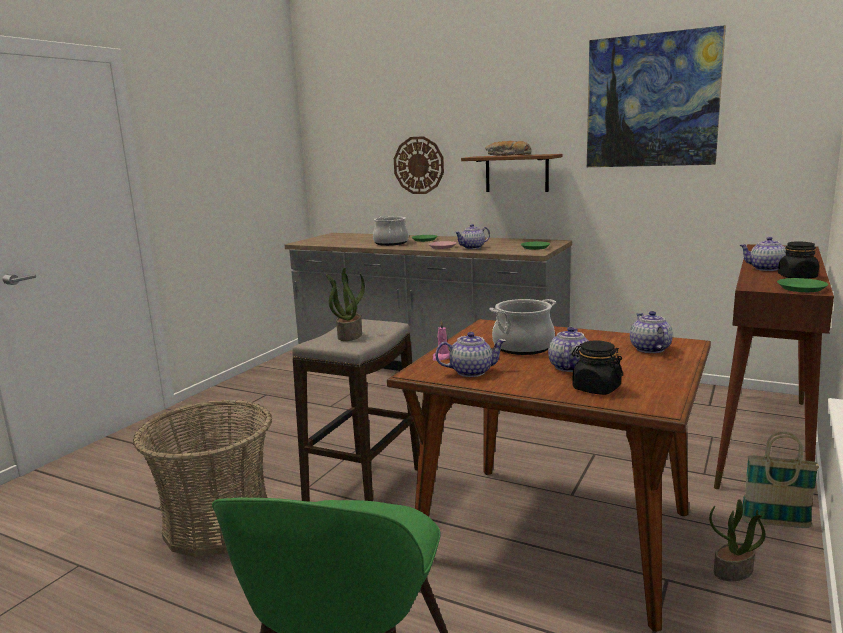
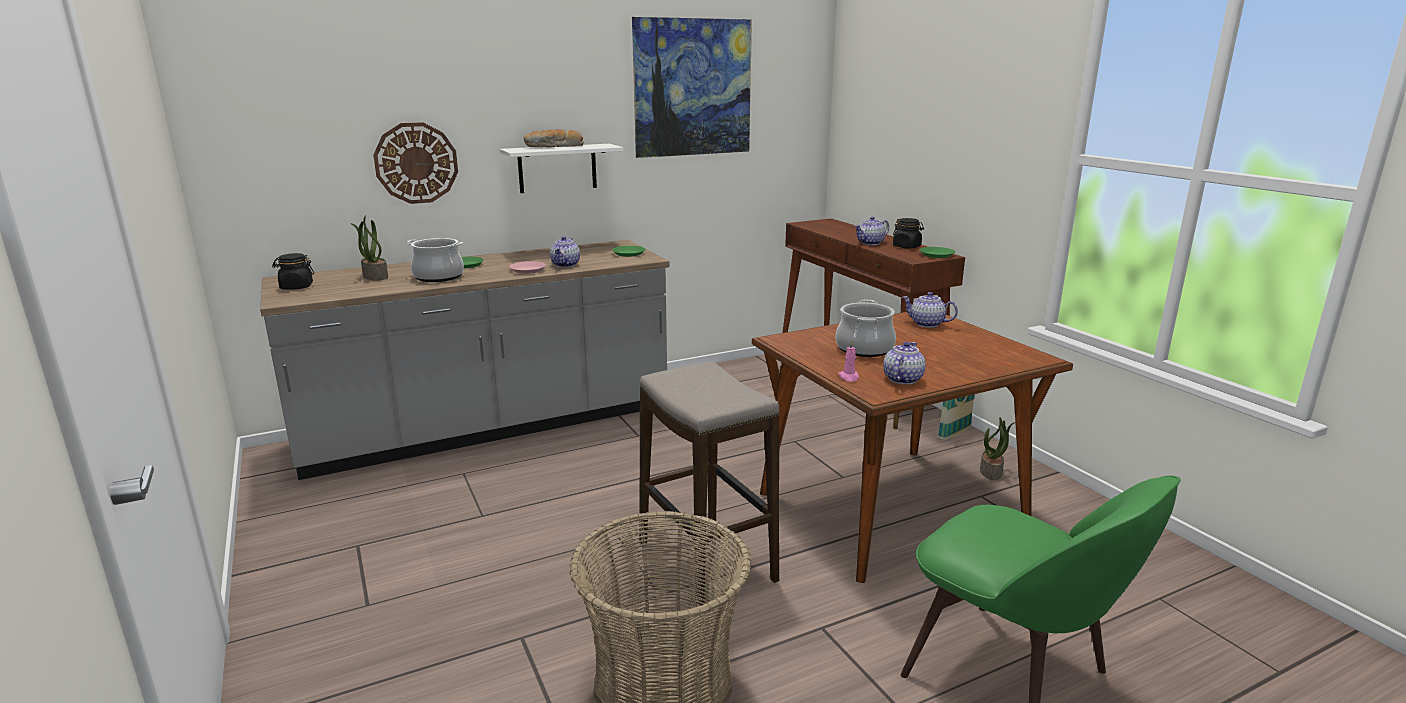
camera: 55 degrees left, 5 degrees up
potted plant [326,268,365,341] -> potted plant moved to [351,215,388,280]
brown shelf [461,154,562,192] -> white shelf [500,144,623,193]
teapot [548,327,589,372] -> none
black jar [572,340,623,395] -> black jar moved to [272,253,314,290]

